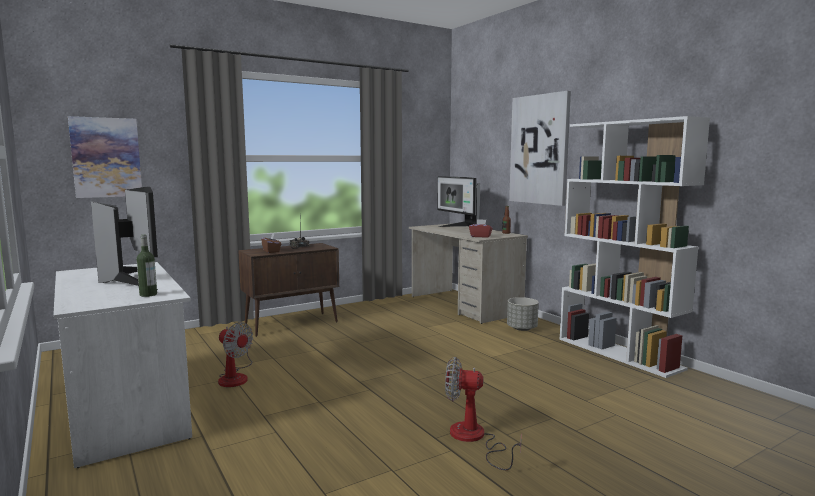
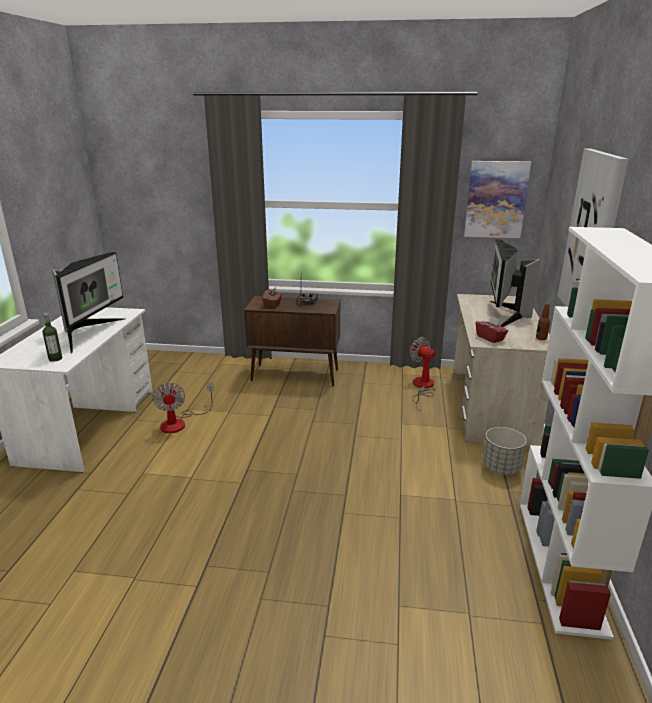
camera: 40 degrees right, 15 degrees up
picture [68,116,142,198] -> picture moved to [464,161,531,238]
fan [445,357,521,470] -> fan moved to [409,337,436,404]

